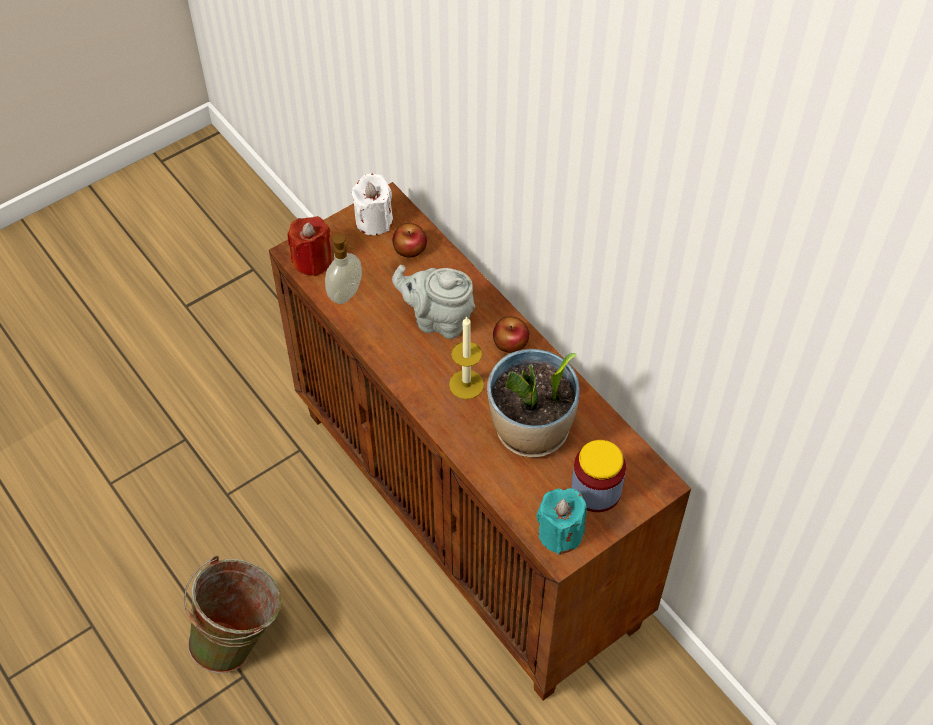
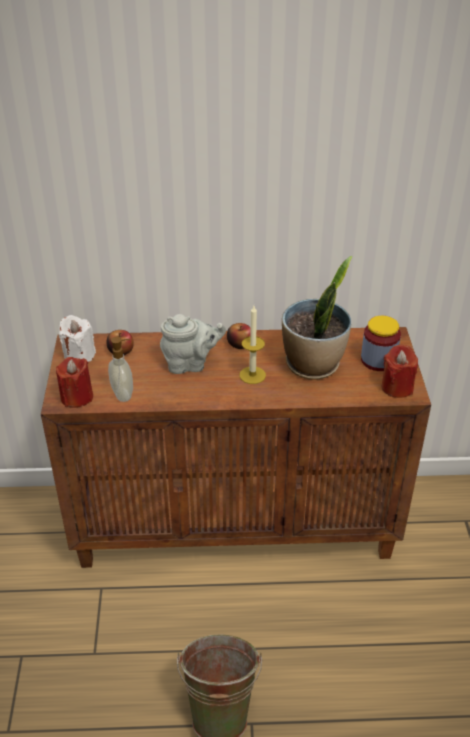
camera: 55 degrees left, 15 degrees down
grey teapot [392,265,475,339] -> grey teapot turned 150 degrees counterclockwise [160,314,226,374]
turquoise candle [536,488,587,555] -> red candle [382,345,418,398]

